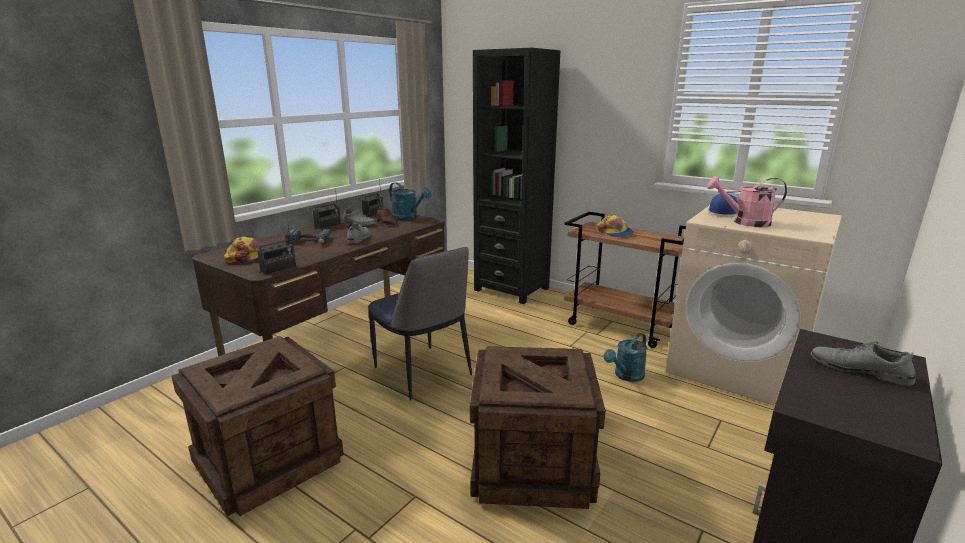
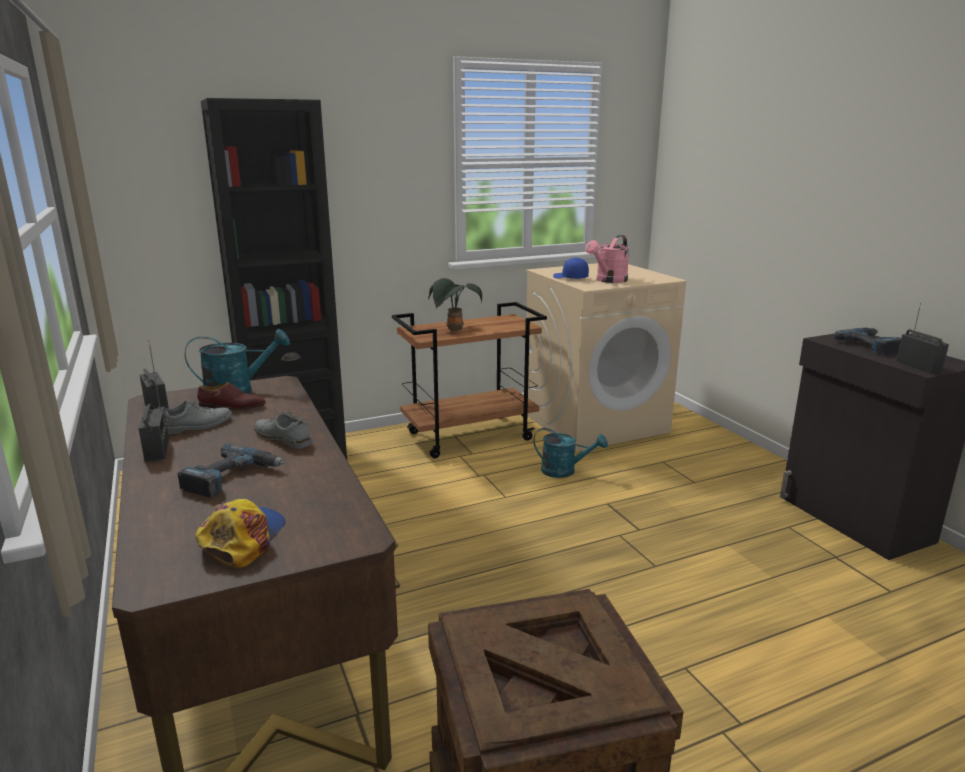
camera: 60 degrees left, 0 degrees up
radio [257,221,296,274] -> radio moved to [896,303,949,374]
chair [368,247,472,400] -> none
crate [470,346,606,509] -> none
cap [597,215,634,237] -> potted plant [428,278,482,330]
turquoise watering can [604,333,647,382] -> turquoise watering can turned 60 degrees counterclockwise [533,428,607,478]
grey shoe [811,341,916,386] -> power drill [834,328,901,355]

